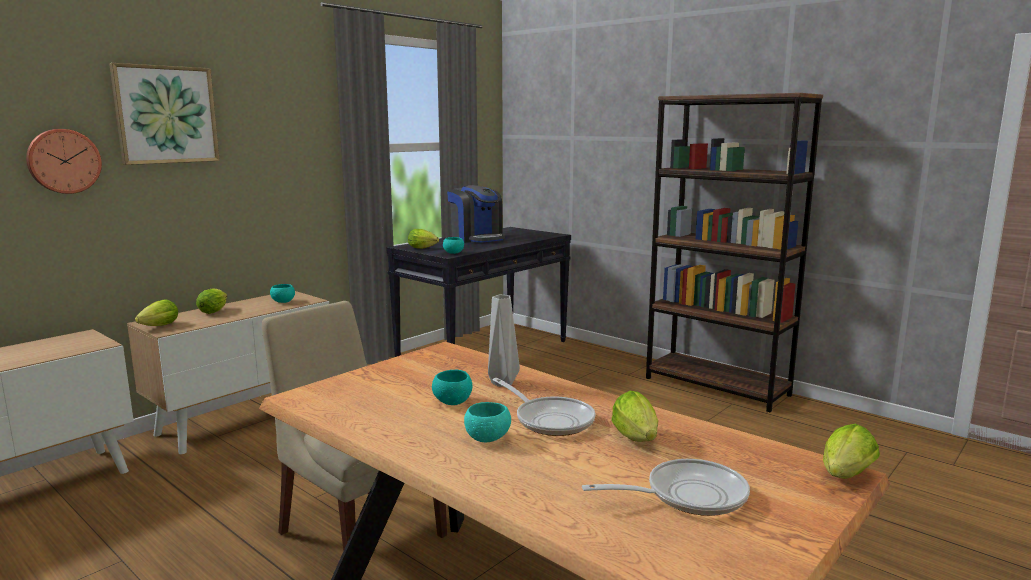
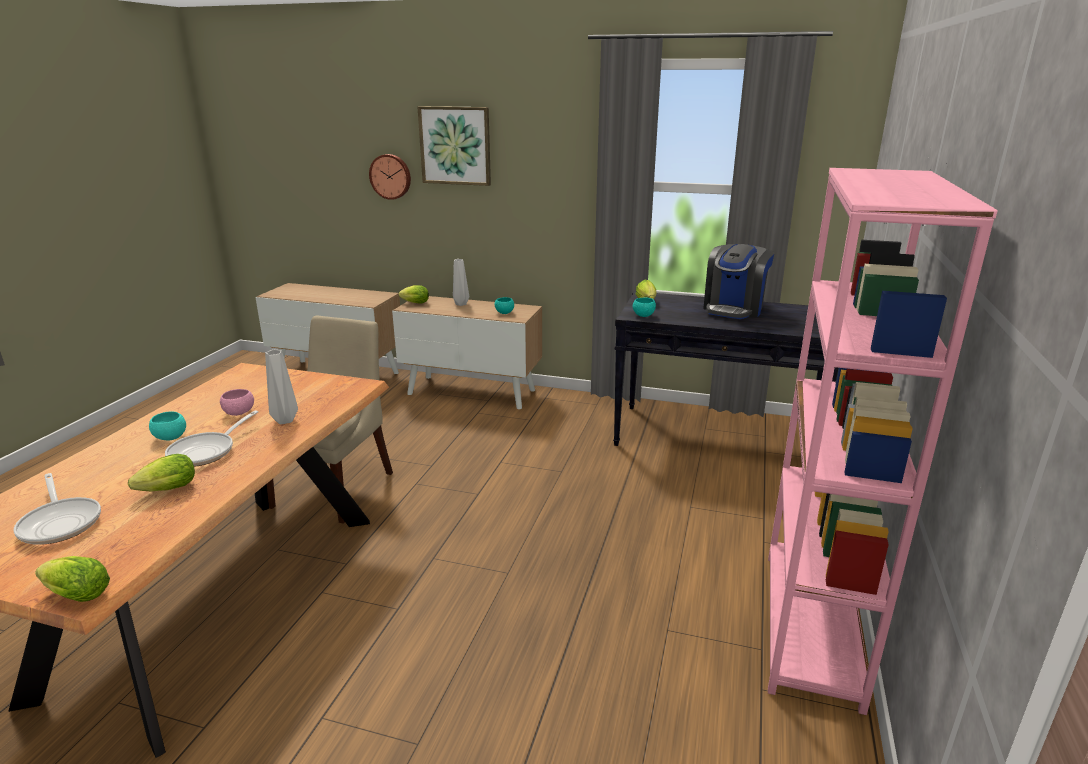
camera: 65 degrees right, 10 degrees up
lettuce [196,288,227,314] -> grey vase [453,259,469,306]
turquoise bowl [432,370,473,405] -> pink bowl [220,389,254,416]
brown bookcase [646,93,823,412] -> pink bookcase [768,168,998,715]

